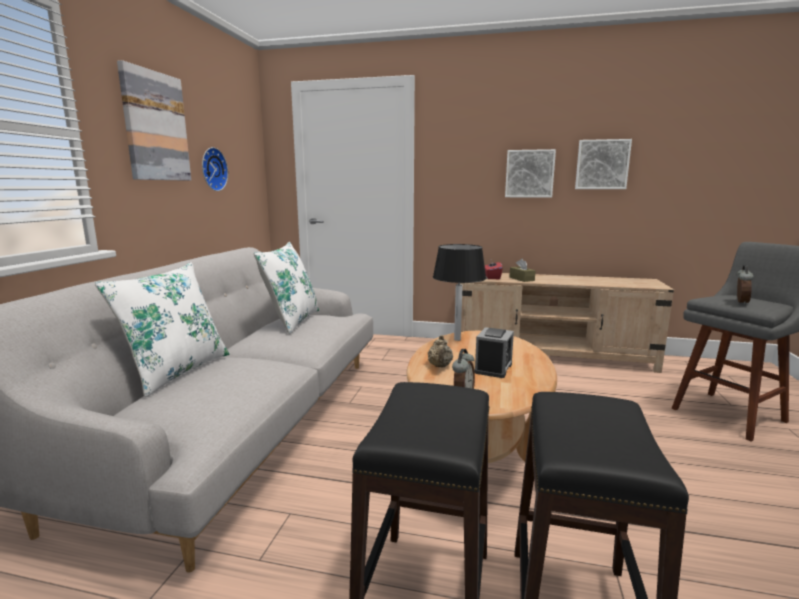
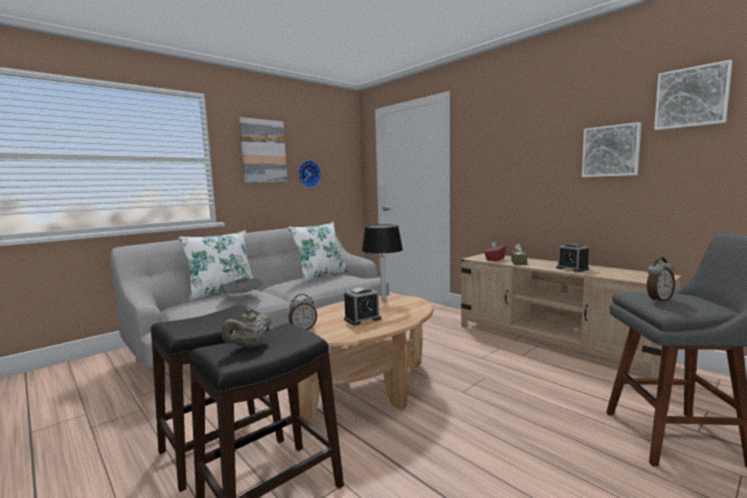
camera: 35 degrees right, 5 degrees down
beige teapot [428,335,453,367] -> beige teapot moved to [222,309,272,348]
picture [505,149,556,198] -> picture moved to [654,60,732,130]
none -> newspaper [220,278,263,294]
none -> alarm clock [556,244,589,272]

